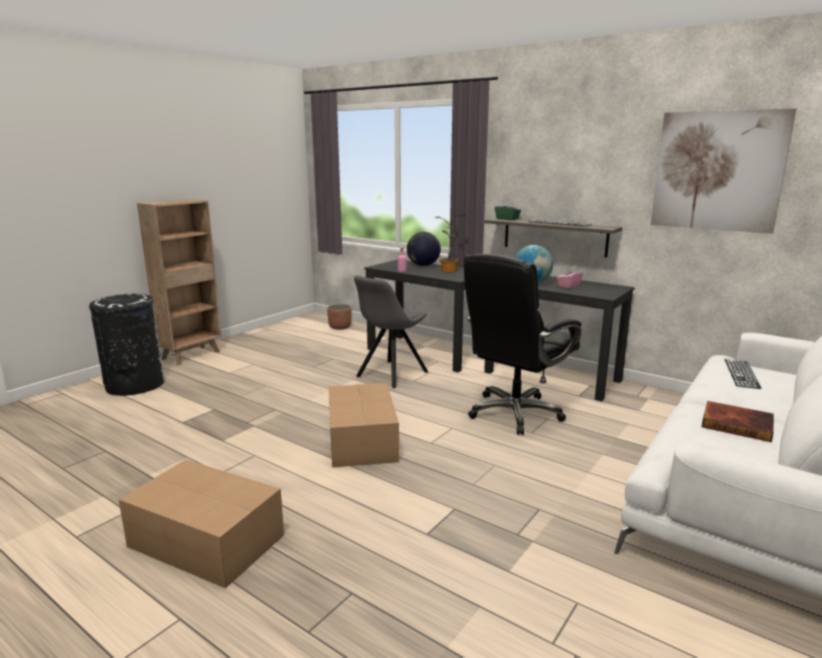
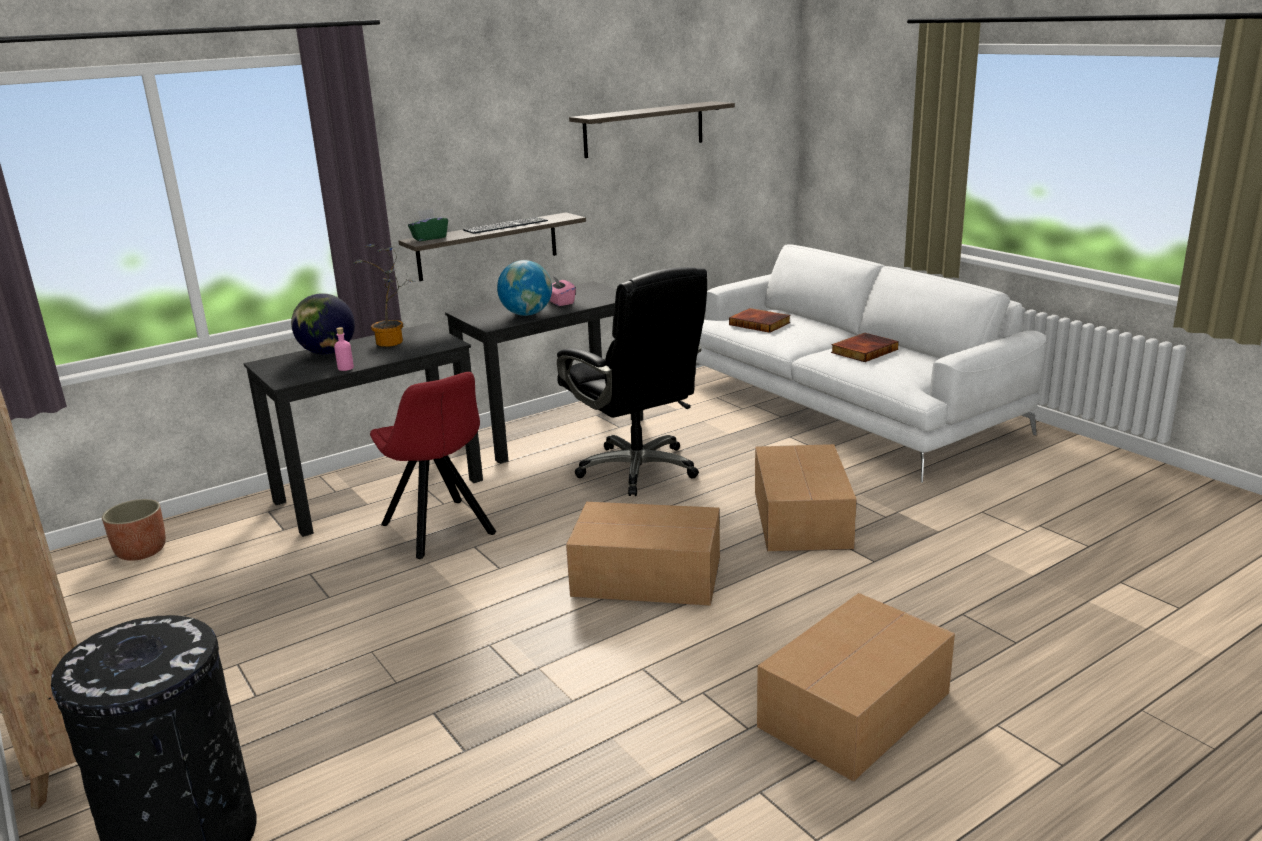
camera: 70 degrees left, 5 degrees up
grey chair [354,275,428,388] -> red chair [370,372,496,559]
picture [651,108,796,234] -> shelf [569,101,735,158]
keyboard [725,359,762,389] -> book [729,308,790,333]
none -> cardboard box [755,444,857,552]

